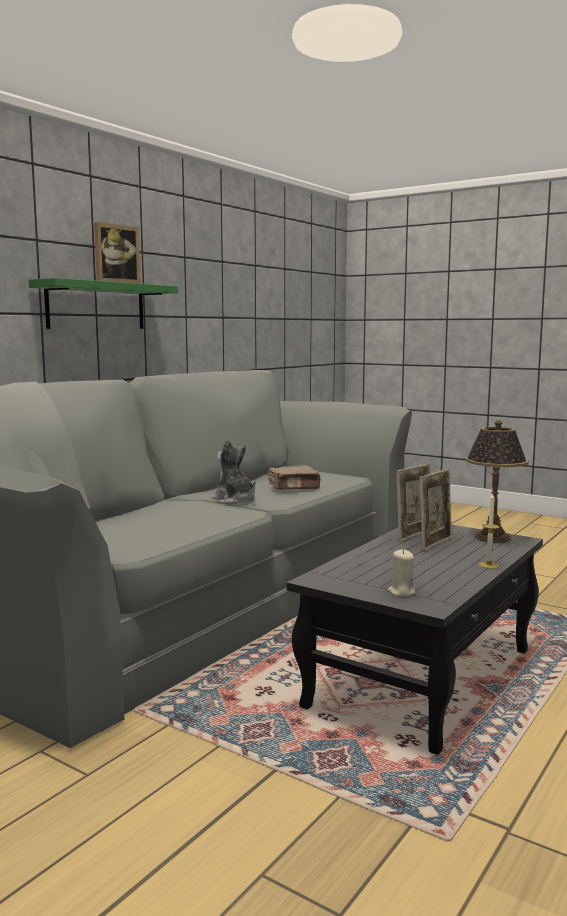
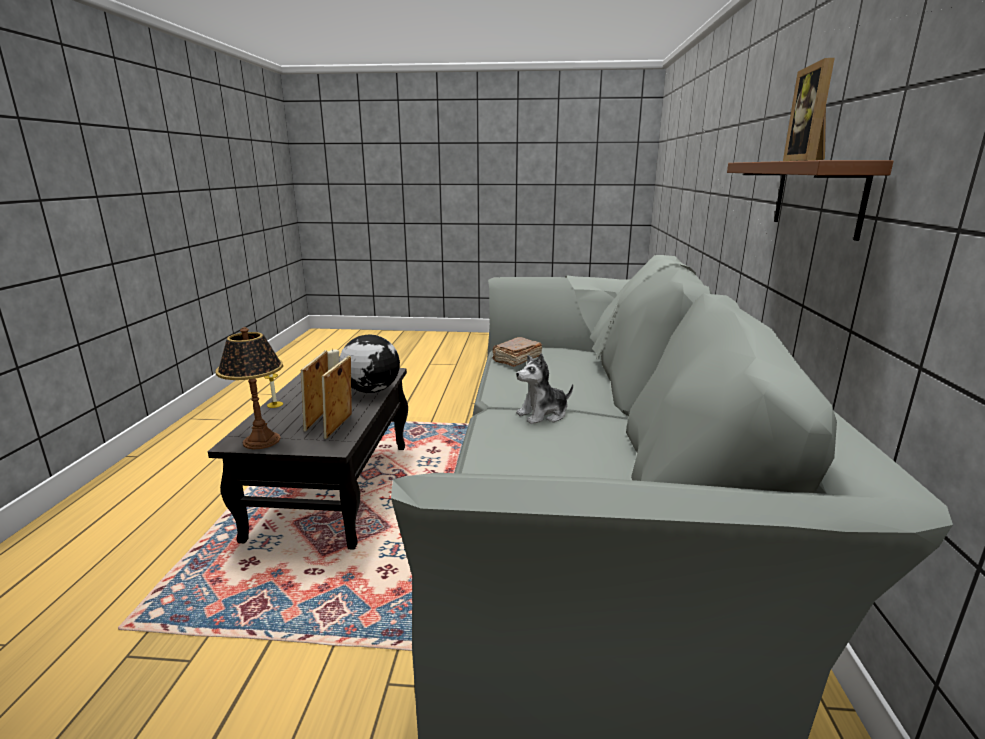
camera: 150 degrees right, 10 degrees up
green shelf [29,278,178,329] -> brown shelf [727,160,893,241]
plush toy [211,439,255,504] -> plush toy turned 135 degrees clockwise [516,353,573,424]
brown book [268,465,321,490] -> brown book moved to [492,337,542,367]
none -> globe [339,335,400,393]

